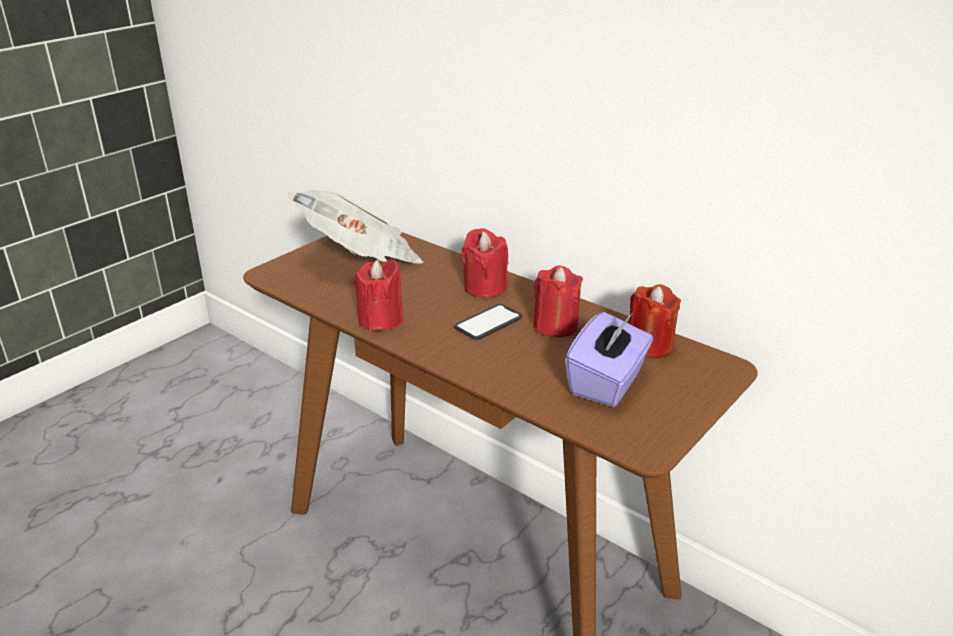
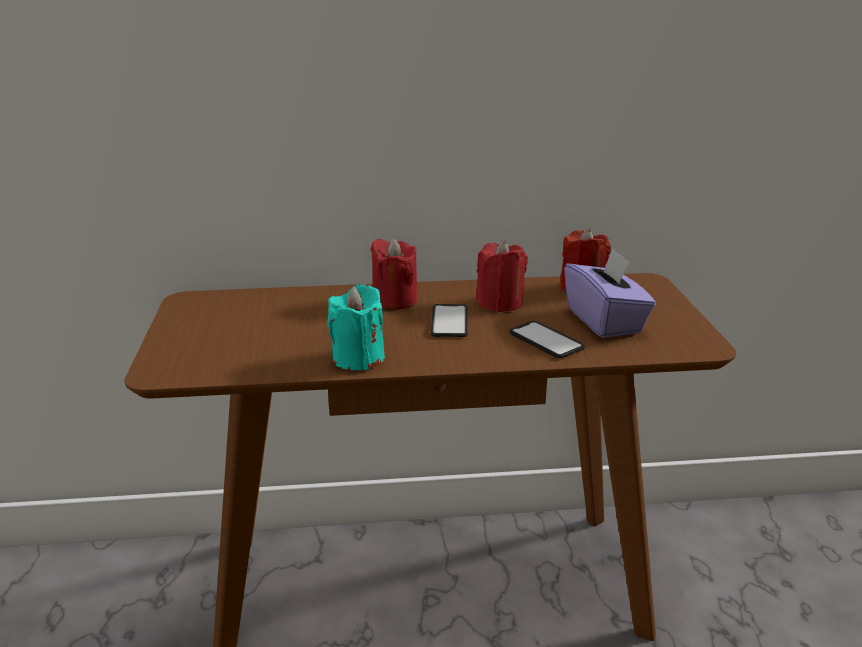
camera: 45 degrees left, 5 degrees down
newspaper [288,190,423,264] -> none
red candle [354,259,404,331] -> turquoise candle [327,284,385,370]
none -> phone [510,321,585,358]

